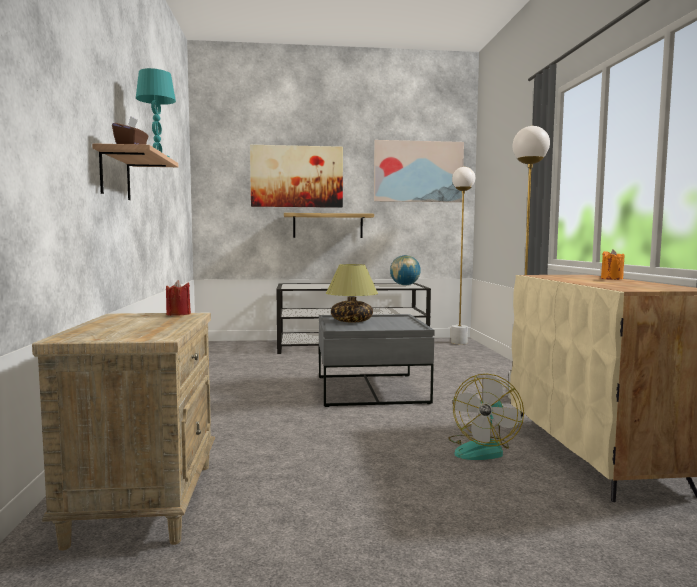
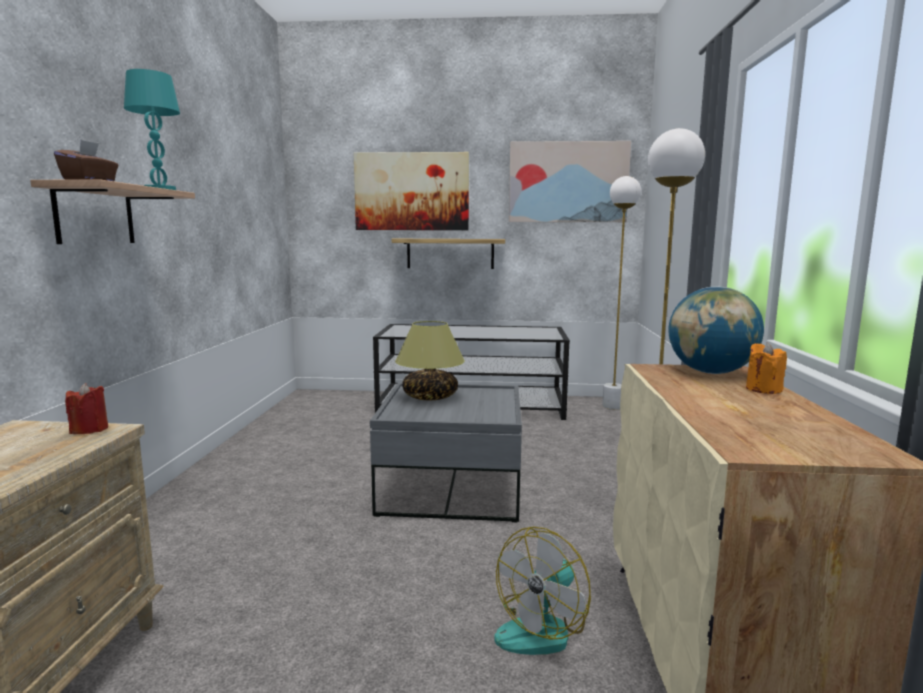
camera: 10 degrees right, 5 degrees up
globe [390,255,421,286] -> globe moved to [669,286,764,374]

